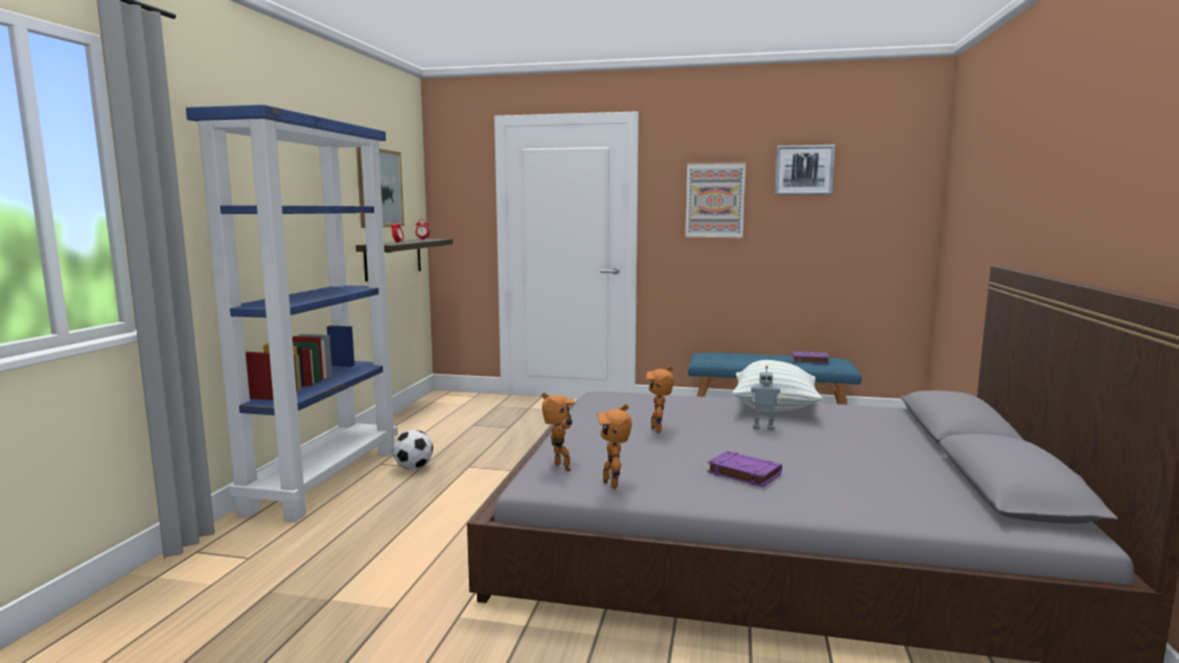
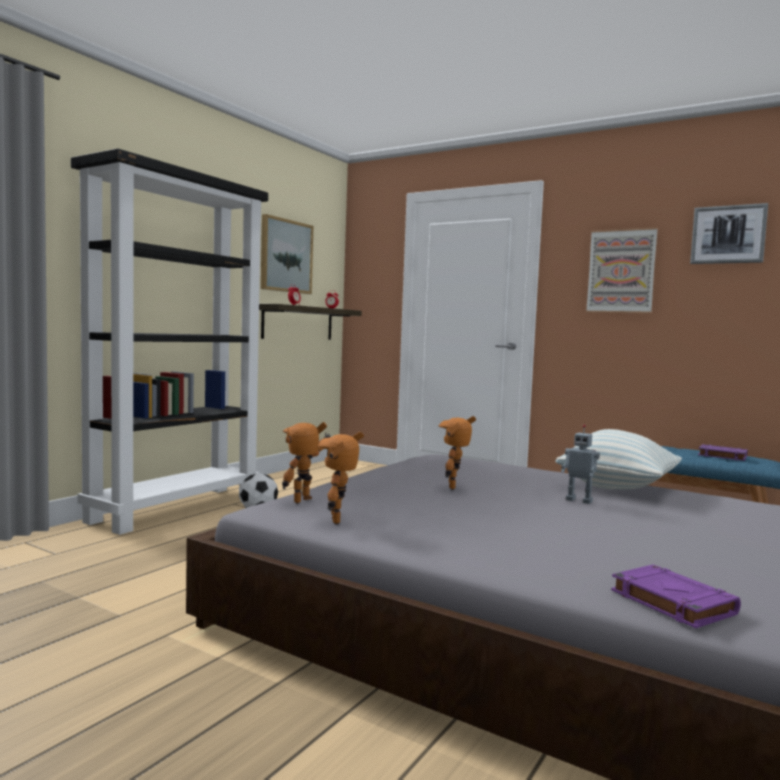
camera: 20 degrees right, 5 degrees down
blue bookcase [186,105,398,522] -> black bookcase [71,148,268,535]
toy robot [541,392,575,471] -> toy robot turned 135 degrees counterclockwise [282,422,330,504]
purple book [707,451,782,487] -> purple book moved to [611,565,741,628]

